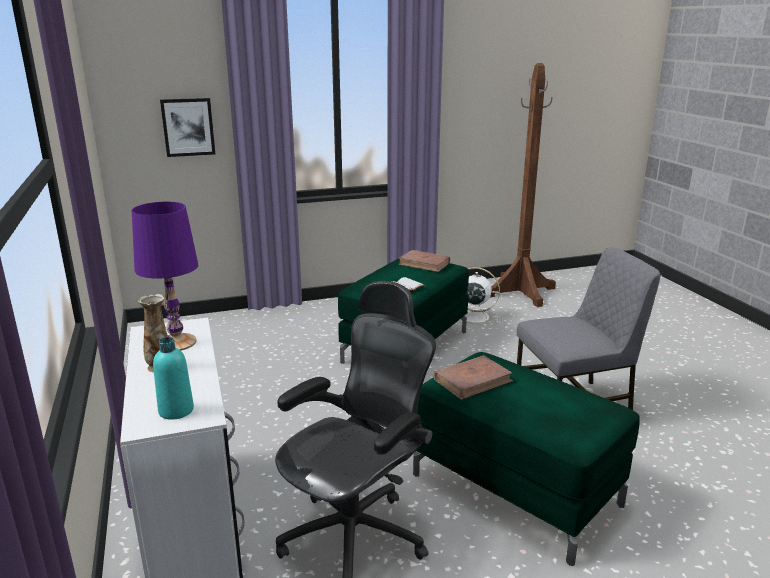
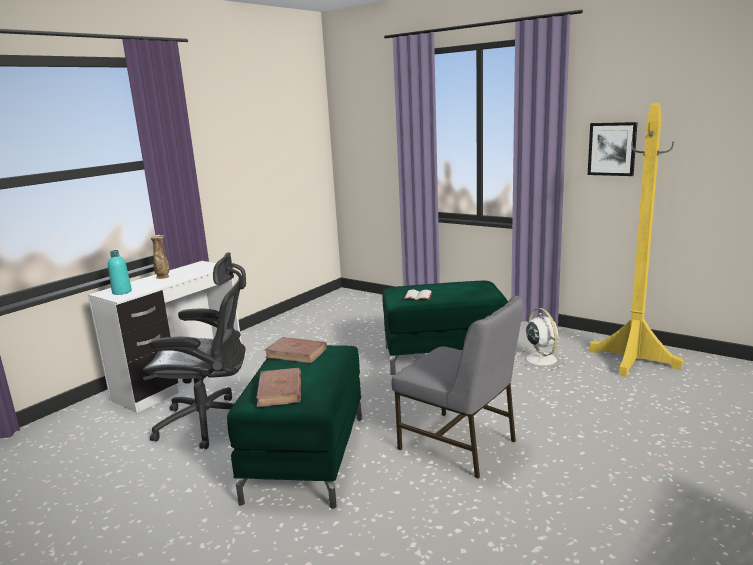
camera: 55 degrees right, 5 degrees down
purple table lamp [132,201,198,350] -> none
picture [160,98,215,157] -> picture moved to [588,122,638,176]
brown book [398,250,450,272] -> brown book moved to [256,368,301,407]
brown clothes rack [490,63,556,307] -> yellow clothes rack [590,103,683,377]

